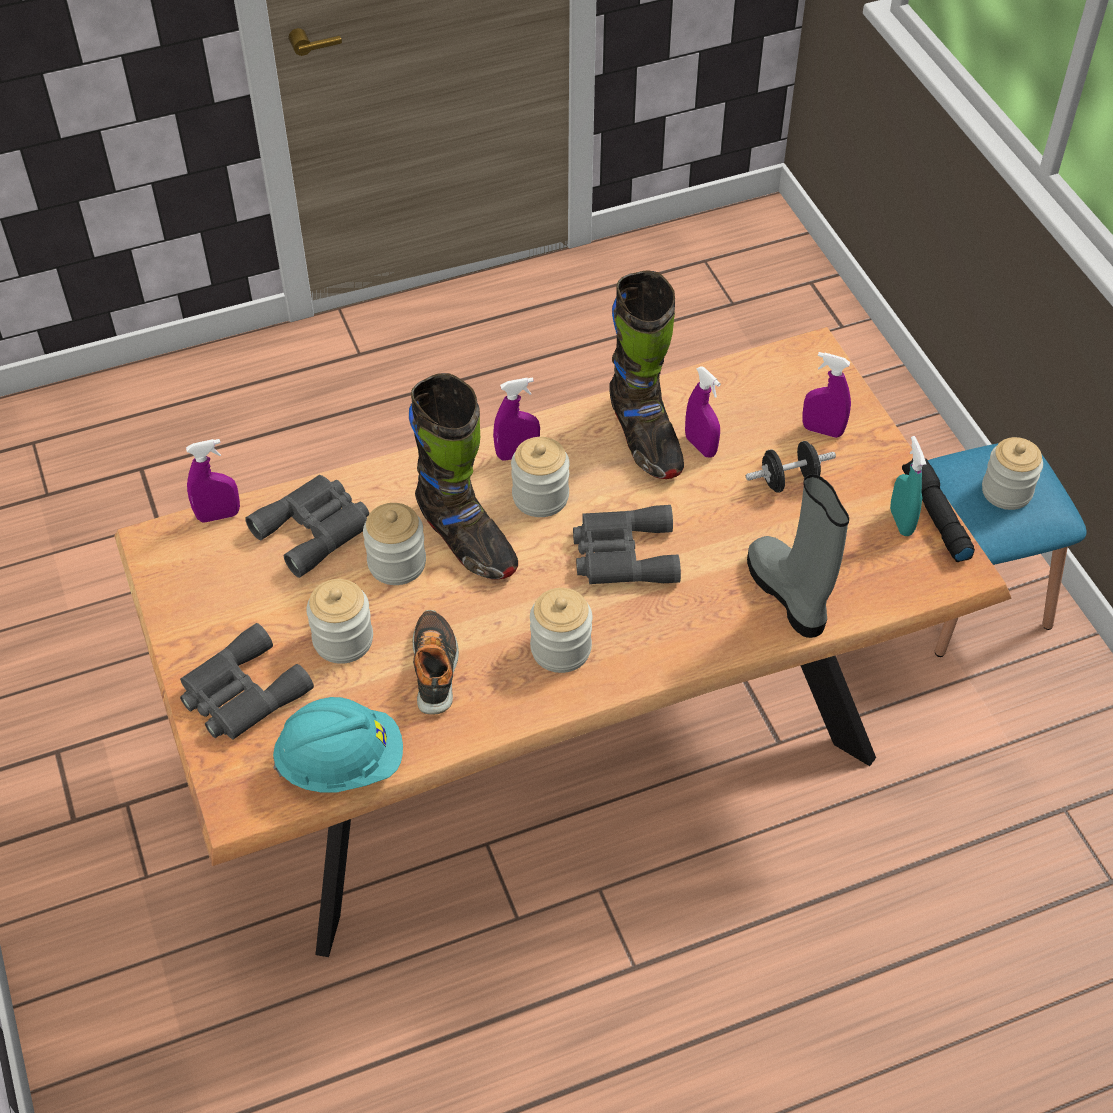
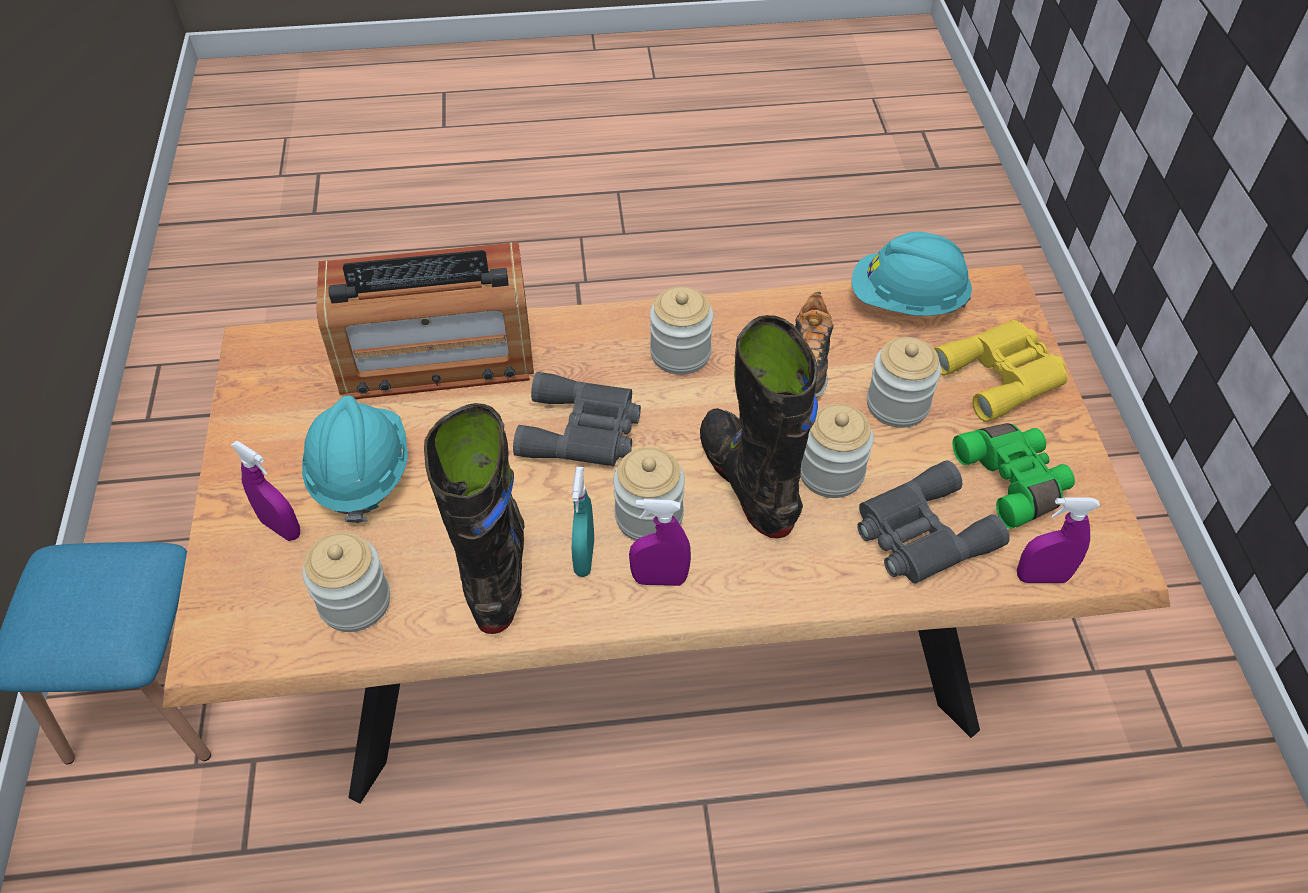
camera: 165 degrees left, 0 degrees up
grey binoculars [180,623,314,740] -> yellow binoculars [934,320,1068,422]
purple spray bottle [685,366,721,458] -> none
black dumbbell [746,441,836,493] -> turquoise hard hat [302,395,408,523]
grey boot [747,474,849,638] -> radio [316,242,534,399]
turquoise spray bottle [890,436,926,536] -> turquoise spray bottle moved to [572,467,594,577]
black flashlight [902,458,975,562] -> none
jar [982,437,1043,510] -> jar moved to [303,532,390,632]
none -> green binoculars [953,423,1075,529]

